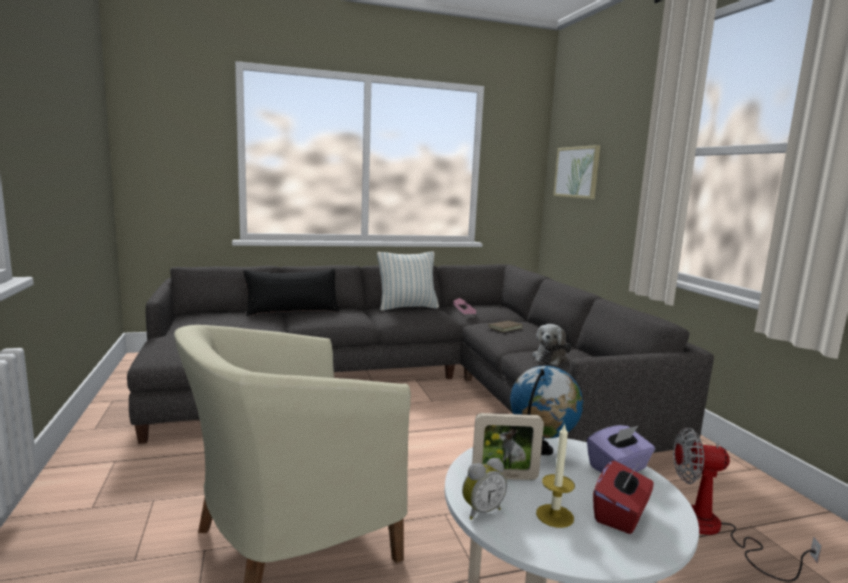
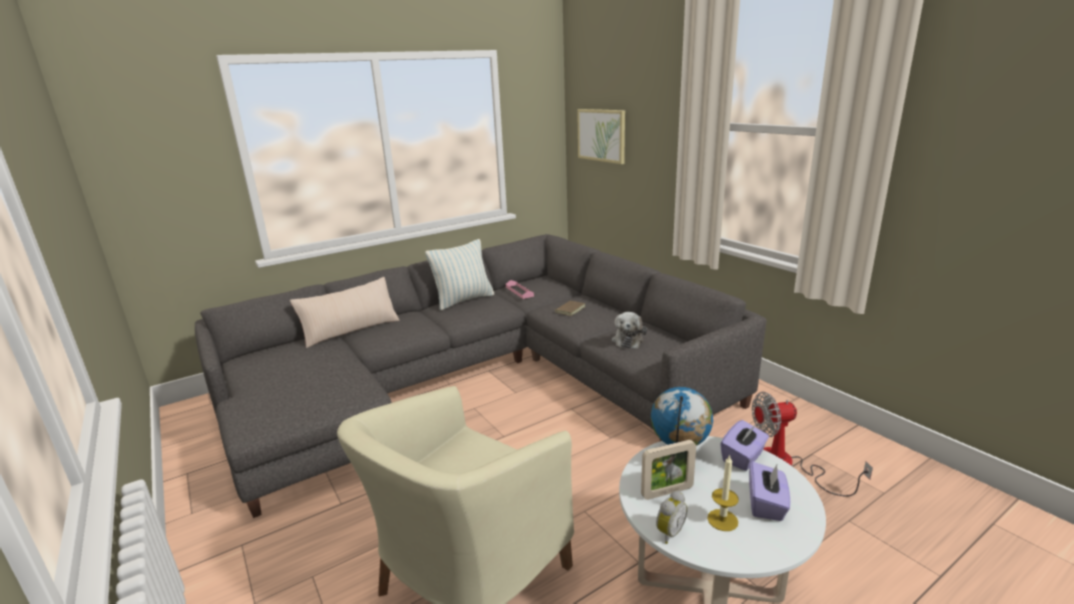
camera: 15 degrees left, 10 degrees up
black pillow [244,269,339,316] -> beige pillow [290,277,400,348]
red tissue box [593,461,654,534] -> purple tissue box [749,461,790,521]

